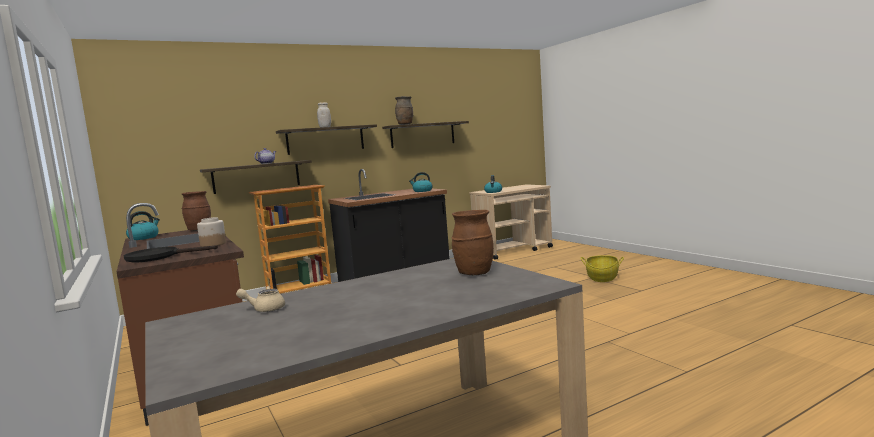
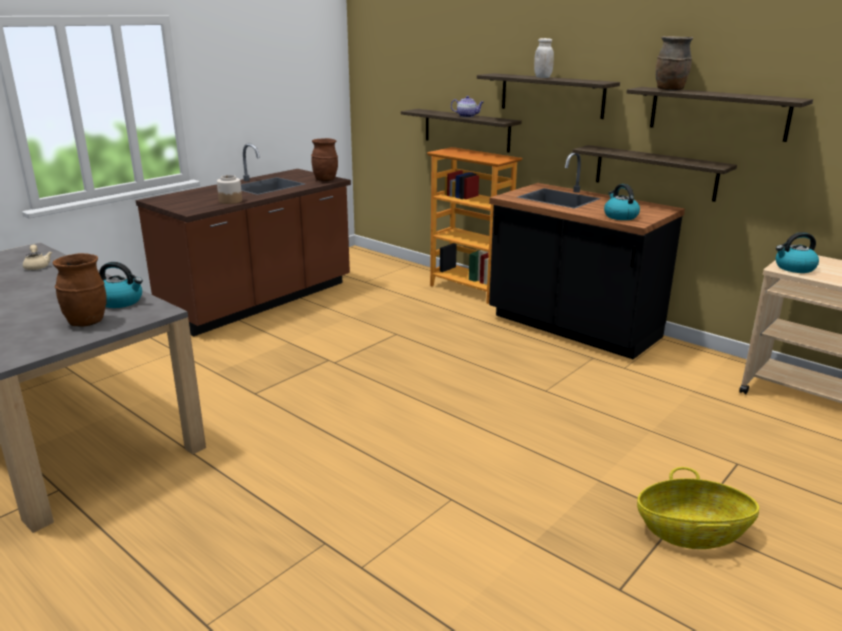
camera: 70 degrees right, 15 degrees up
black frying pan [124,245,218,262] -> none
kettle [126,211,160,240] -> kettle moved to [99,262,143,308]
none -> shelf [572,145,737,202]

